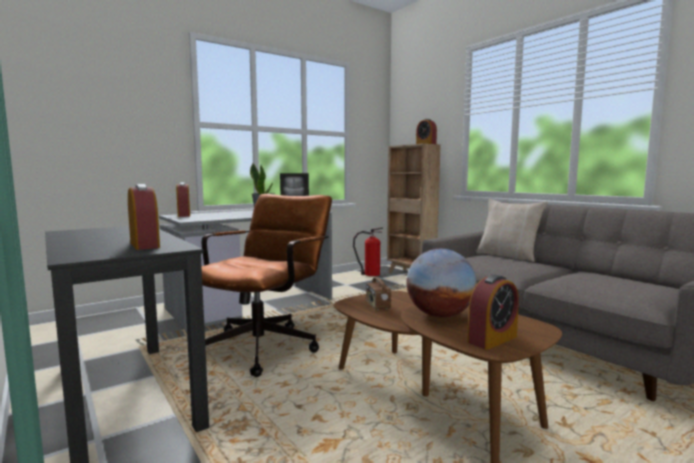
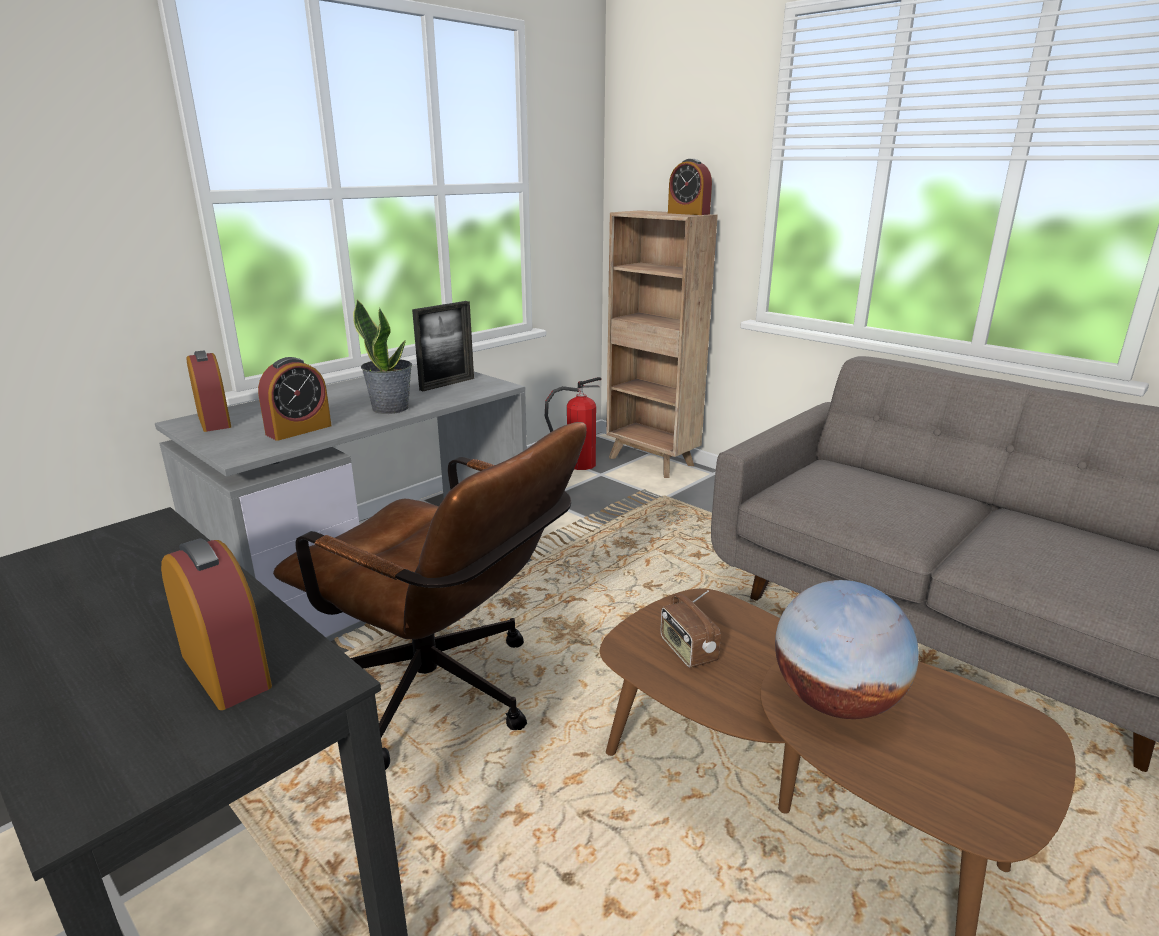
camera: 10 degrees left, 15 degrees up
brown office chair [201,194,332,377] -> brown office chair turned 105 degrees clockwise [273,422,587,770]
alarm clock [468,275,519,350] -> alarm clock moved to [258,357,332,441]
beige pillow [476,199,548,262] -> none

